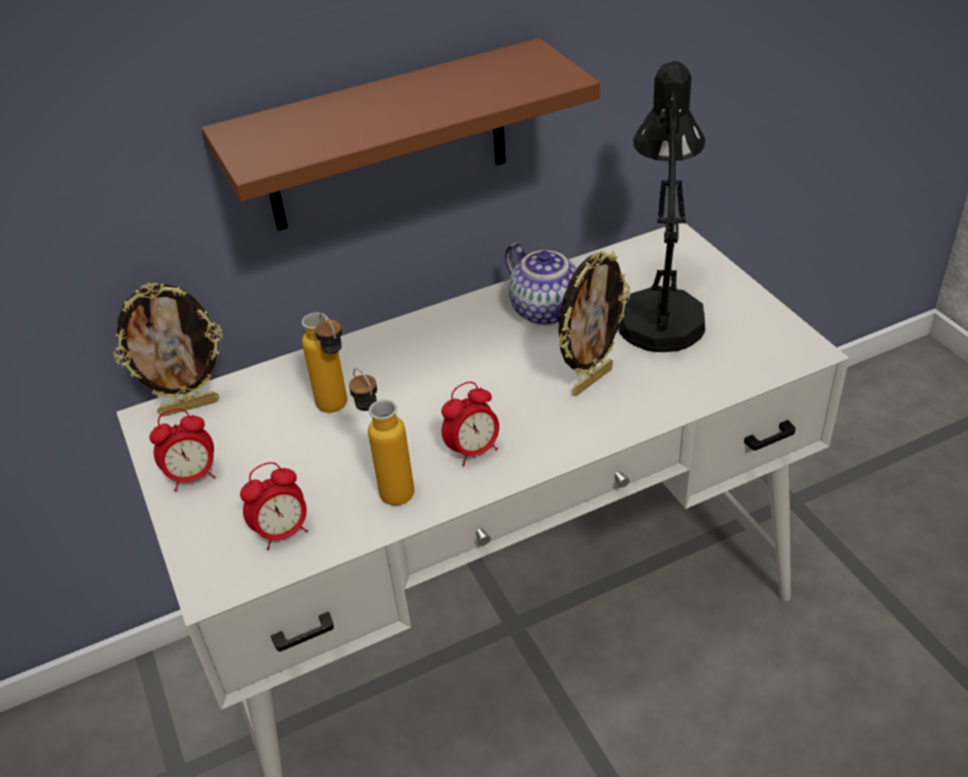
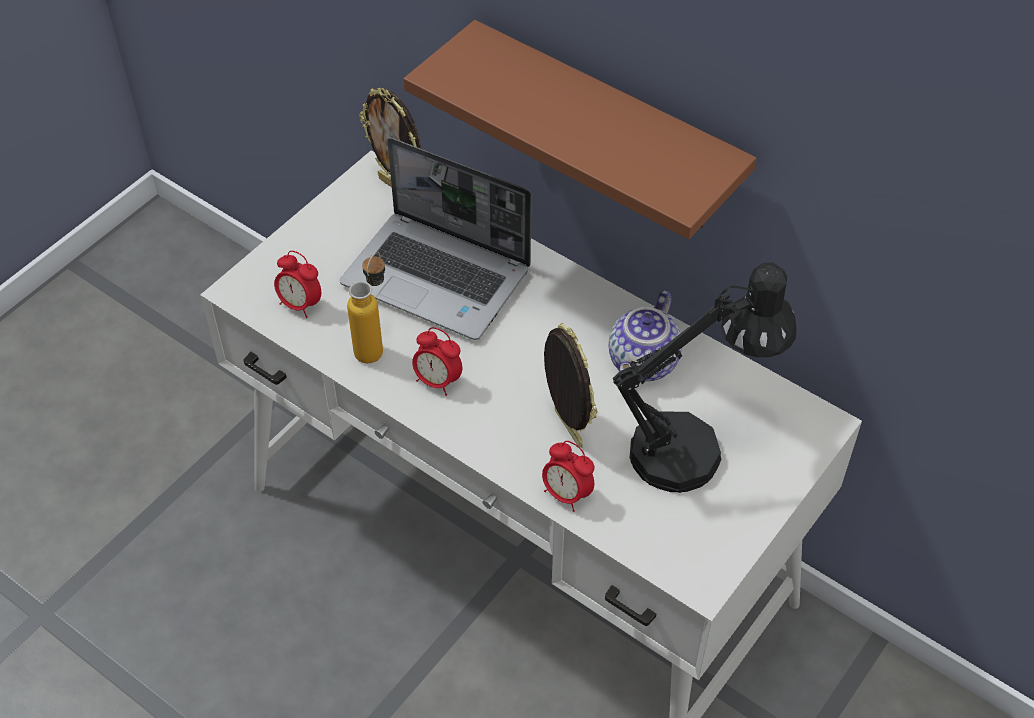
camera: 60 degrees right, 10 degrees up
alarm clock [149,408,216,491] -> alarm clock moved to [542,441,594,512]
bottle [302,312,347,413] -> laptop [340,138,531,340]
picture frame [558,251,630,396] -> picture frame turned 135 degrees counterclockwise [544,323,597,448]

